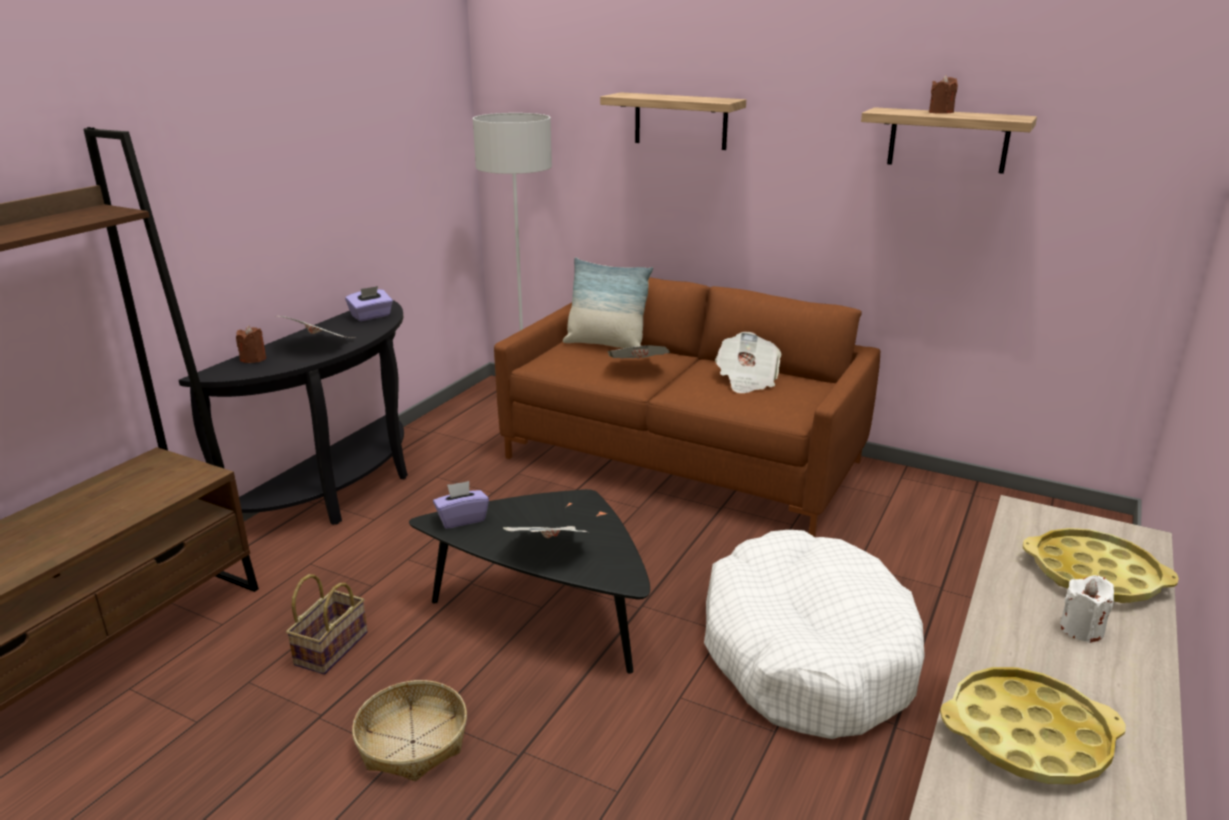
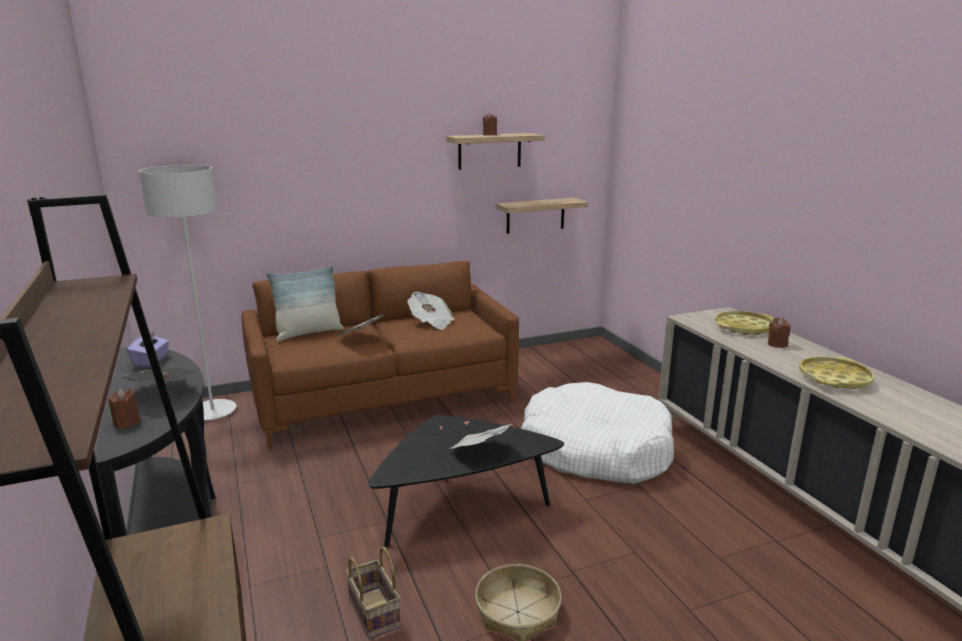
camera: 50 degrees left, 5 degrees down
purple tissue box [433,481,489,529] -> none
shelf [600,92,746,150] -> shelf moved to [496,198,588,234]
white candle [1060,575,1114,643] -> brown candle [768,318,791,348]

